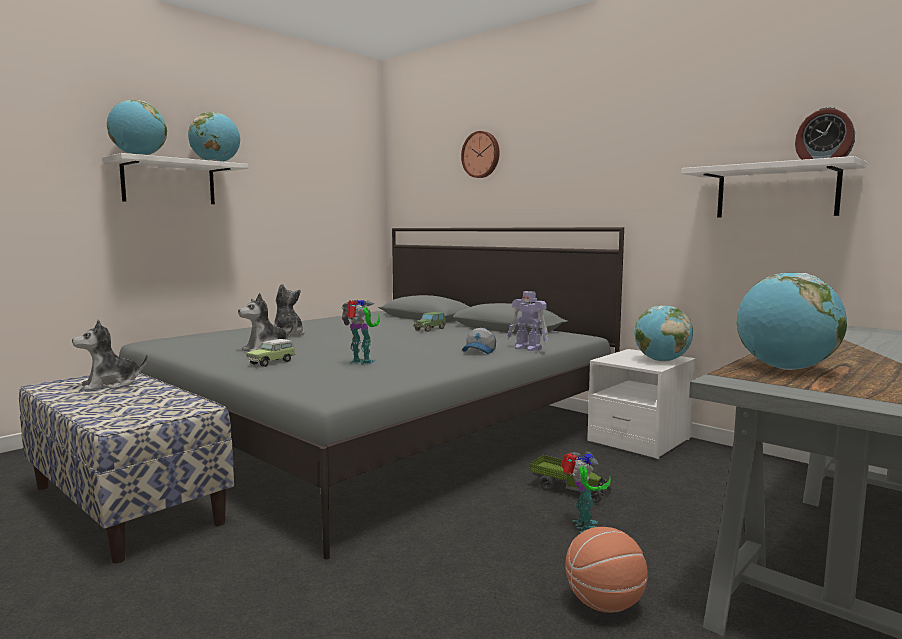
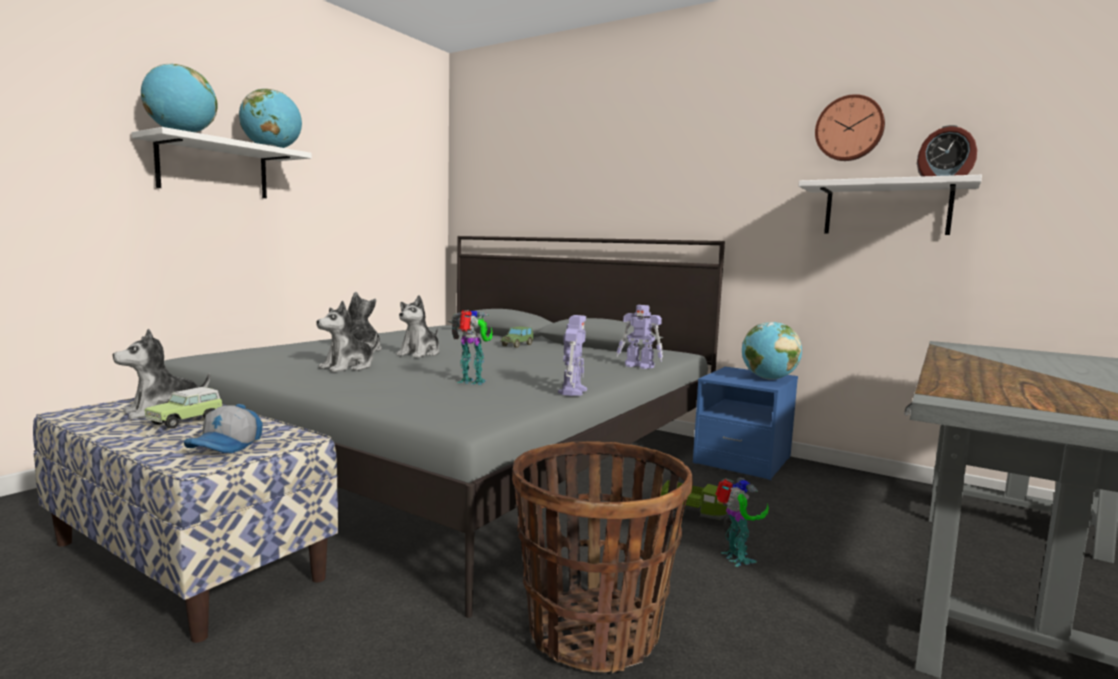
camera: 10 degrees left, 0 degrees up
toy car [246,339,296,367] -> toy car moved to [145,387,222,428]
wall clock [461,131,500,178] -> wall clock moved to [815,94,885,161]
cap [462,328,496,354] -> cap moved to [184,404,263,453]
basketball [565,527,648,613] -> none
white nightstand [587,349,696,459] -> blue nightstand [693,367,798,480]
globe [736,273,847,370] -> none
none -> plush toy [396,295,439,358]
none -> basket [512,442,693,673]
none -> toy robot [558,315,587,396]

